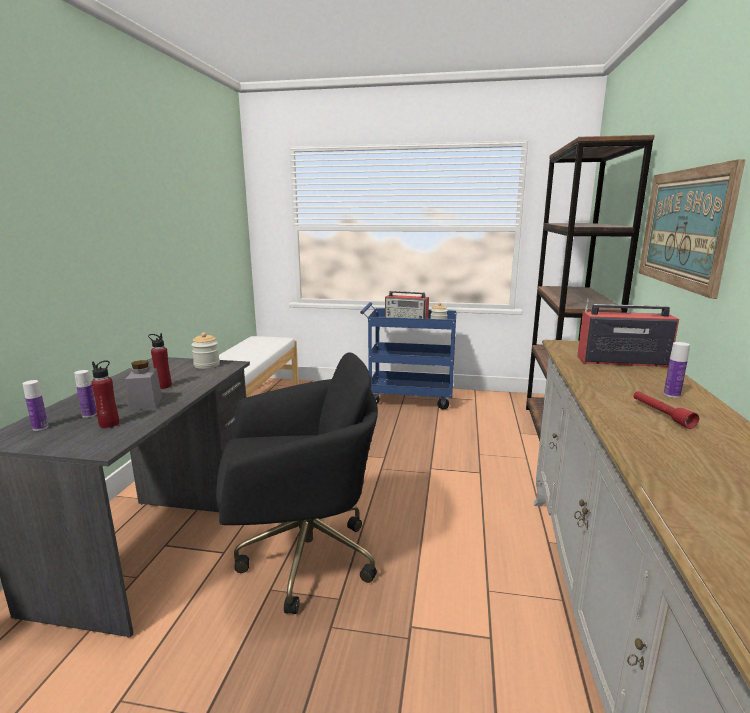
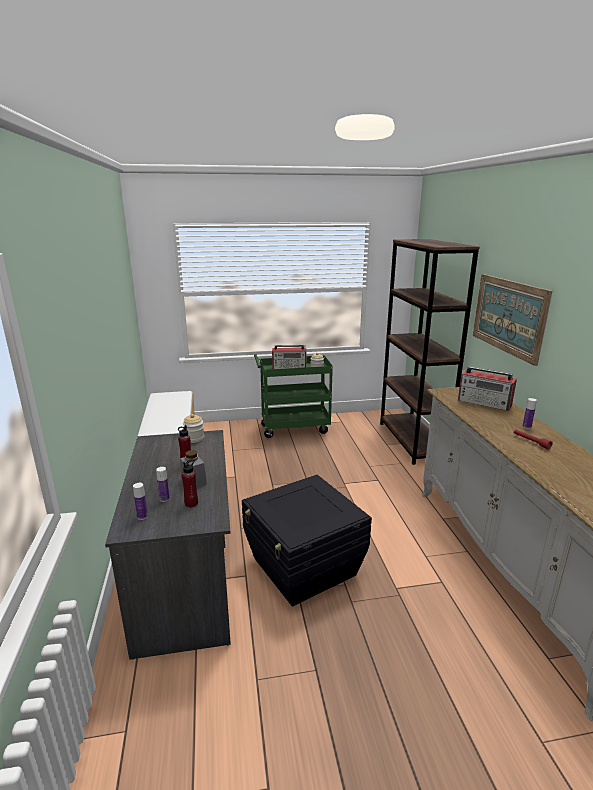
camera: 20 degrees left, 5 degrees up
black office chair [216,352,378,614] -> black storage box [242,475,372,606]
blue cart [360,302,457,410] -> green cart [254,354,333,438]
radio [577,298,679,367] -> radio turned 135 degrees counterclockwise [458,367,517,411]

